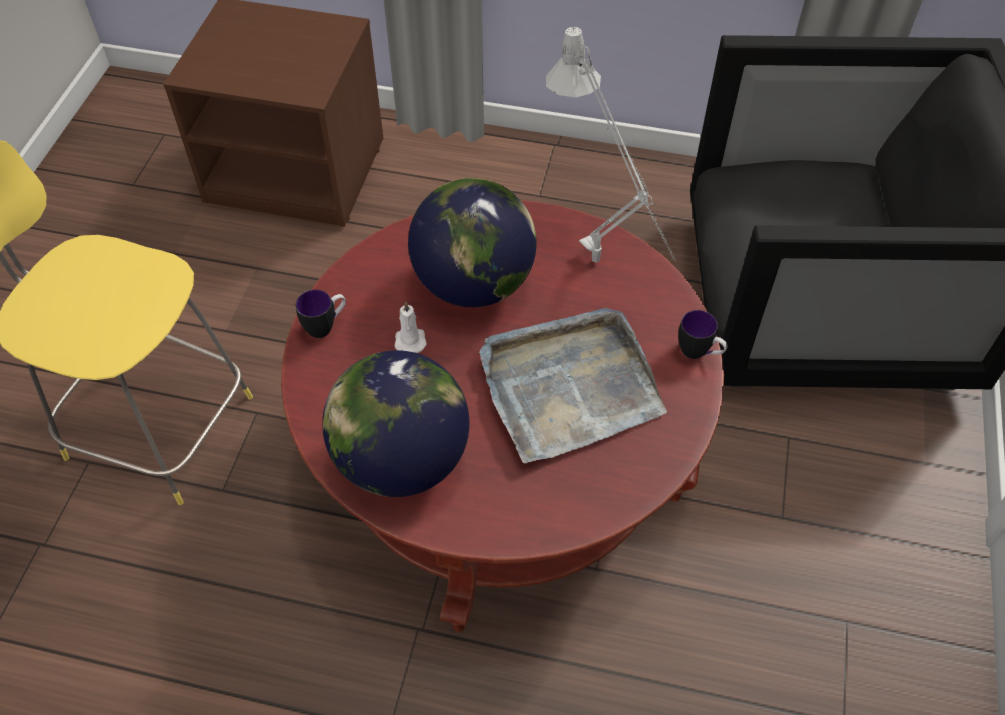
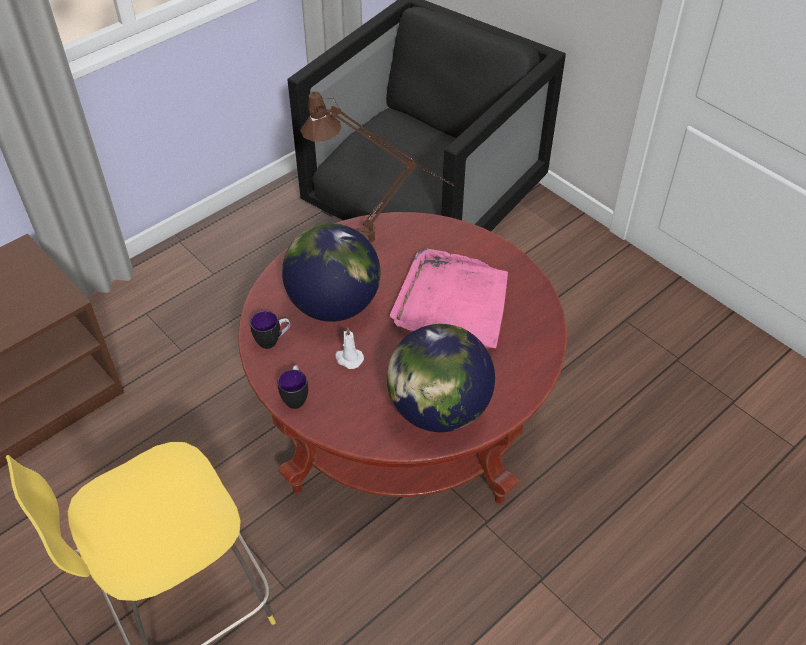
camera: 55 degrees left, 5 degrees down
grey tray [479,308,667,463] -> pink tray [390,249,508,348]
grey table lamp [546,27,675,263] -> brown table lamp [300,91,453,242]
mug [678,310,728,359] -> mug moved to [250,311,290,349]

